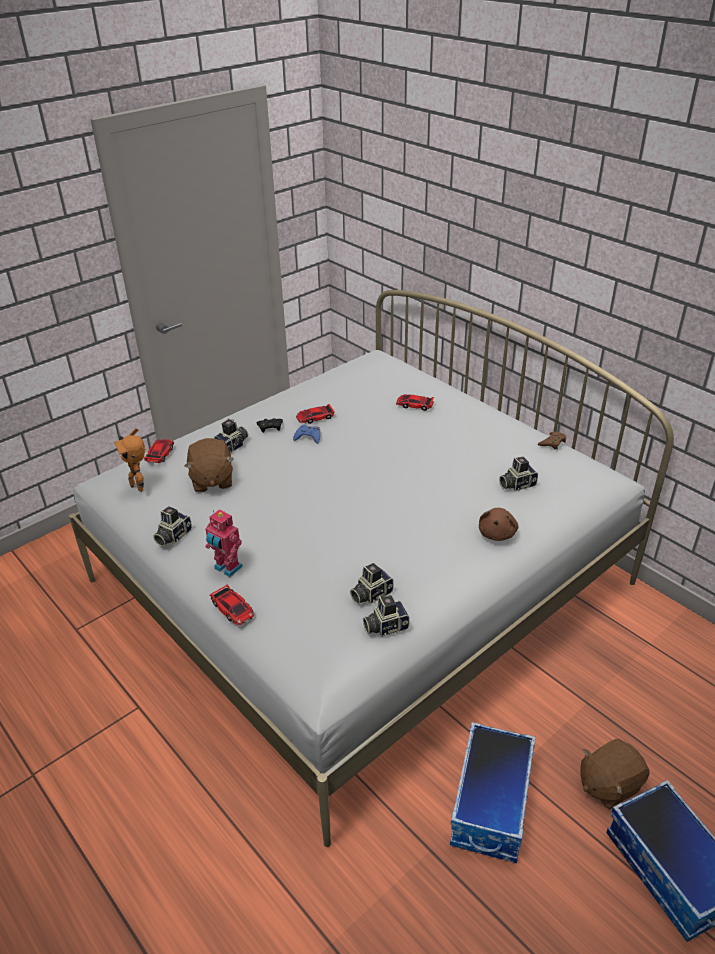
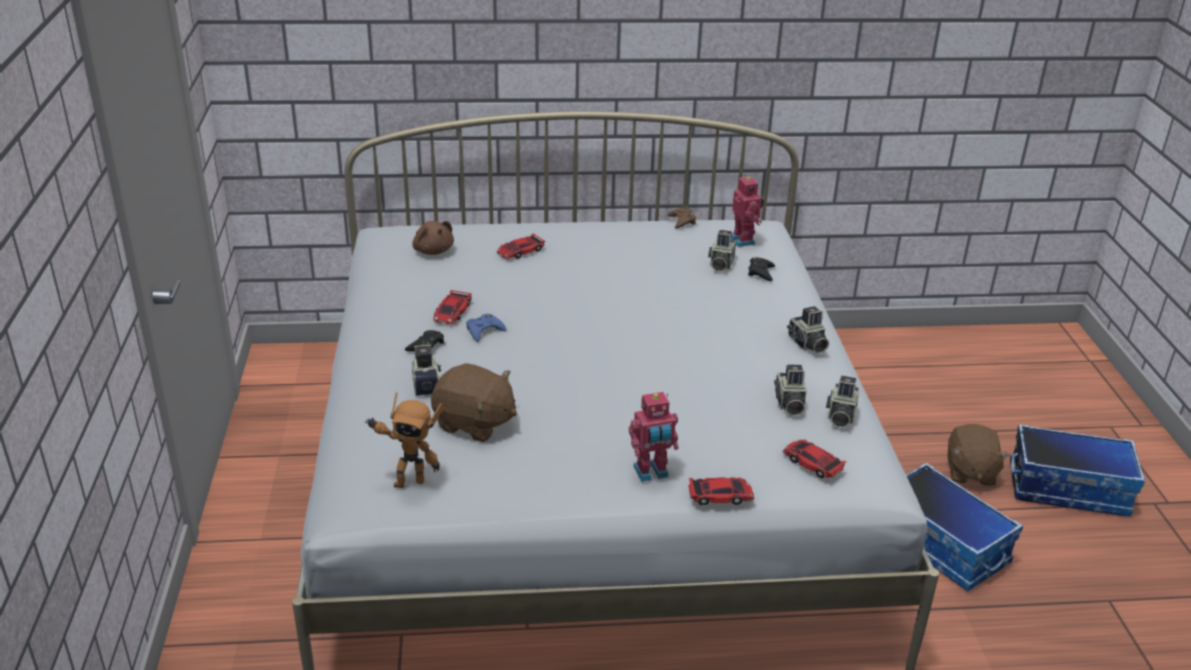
camera: 55 degrees left, 5 degrees down
toy car [144,439,174,463] -> toy car moved to [783,440,846,478]
camera [153,506,192,546] -> camera moved to [787,306,829,354]
brown plush toy [479,508,518,541] -> brown plush toy moved to [412,221,454,255]
none -> toy robot [731,175,764,247]
none -> black game controller [748,257,775,281]

